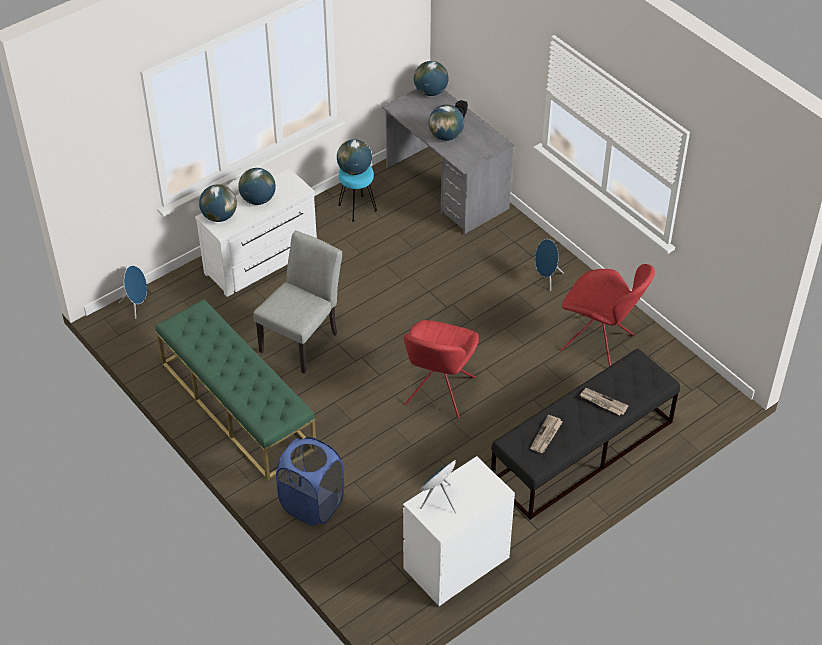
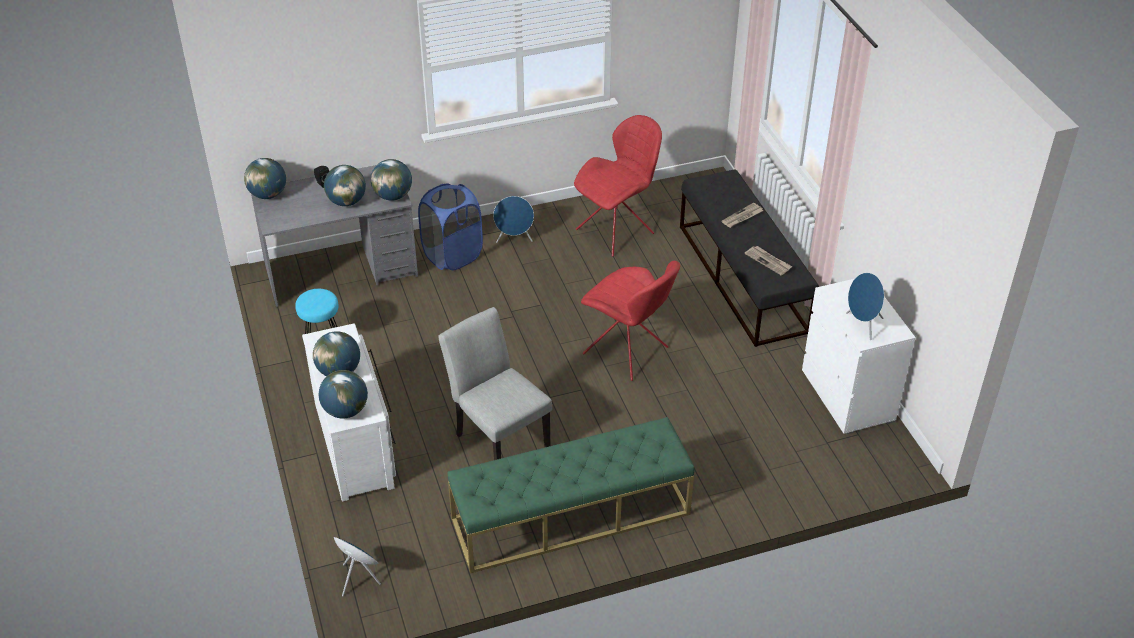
camera: 70 degrees left, 5 degrees down
blue laundry basket [276,437,344,526] -> blue laundry basket moved to [418,183,483,271]
globe [337,139,372,175] -> globe moved to [371,159,412,201]

